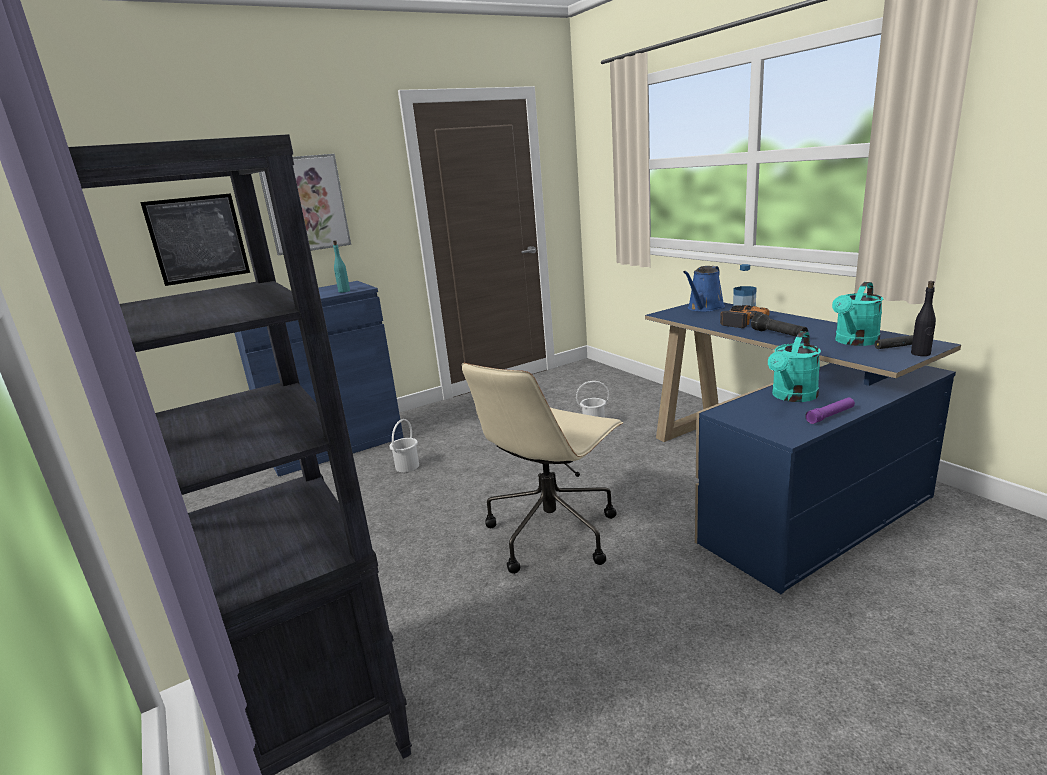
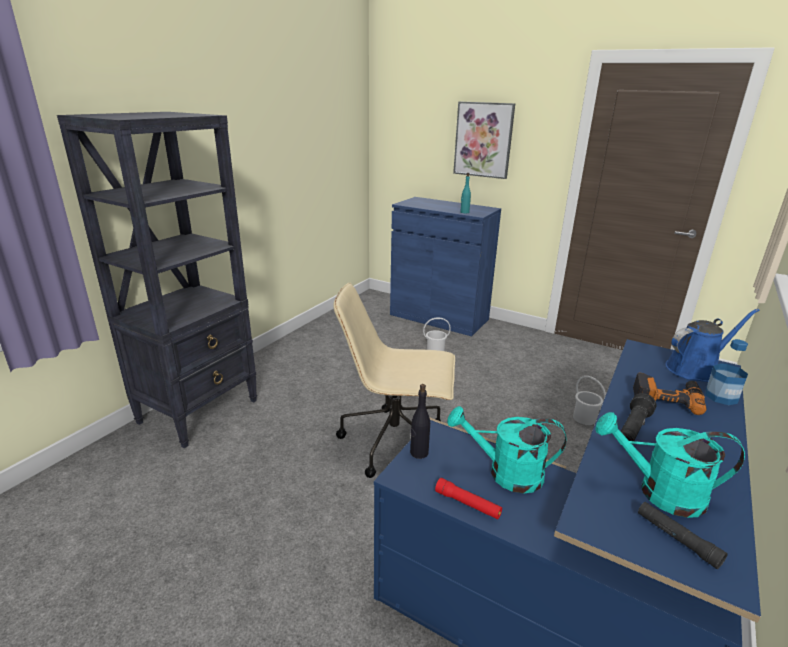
camera: 60 degrees right, 5 degrees up
picture [140,193,250,286] -> none
blue watering can [683,266,725,312] -> blue watering can turned 150 degrees clockwise [665,309,759,382]
purple flashlight [805,398,855,424] -> red flashlight [435,478,502,519]
black bottle [911,281,936,356] -> black bottle moved to [410,384,430,459]

